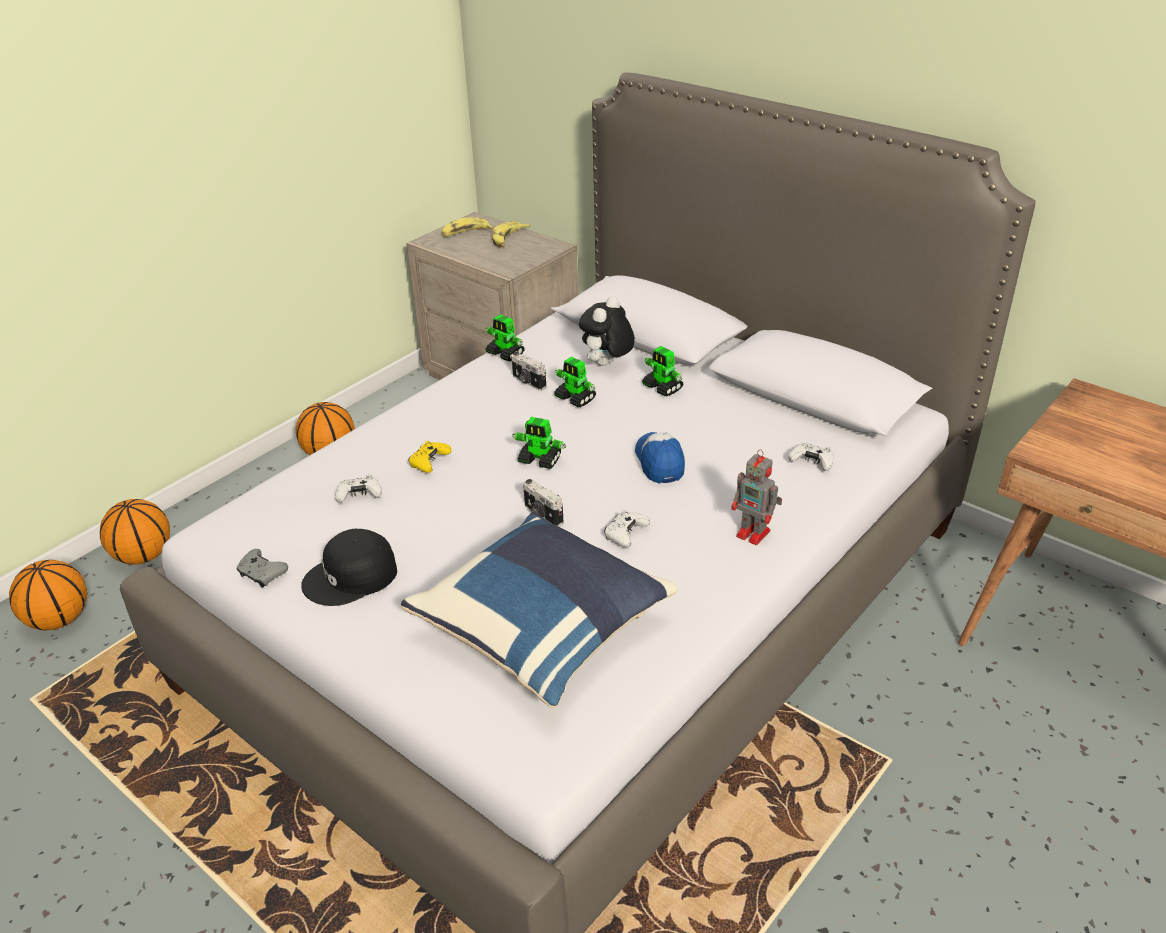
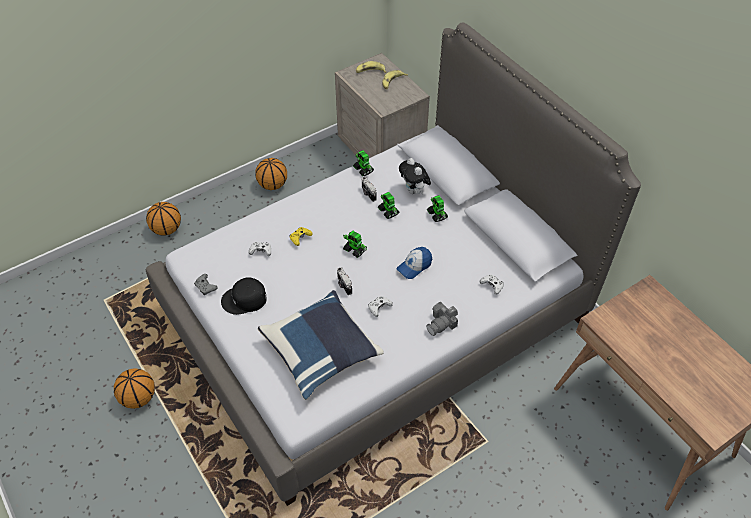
camera: 15 degrees right, 15 degrees up
basketball [9,560,87,631] -> basketball moved to [114,368,155,409]
plush toy [579,296,635,366] -> plush toy turned 75 degrees counterclockwise [399,158,431,194]
cap [635,432,685,483] -> cap turned 135 degrees counterclockwise [396,247,432,279]
toy robot [731,449,782,545] -> camera [426,302,458,336]

